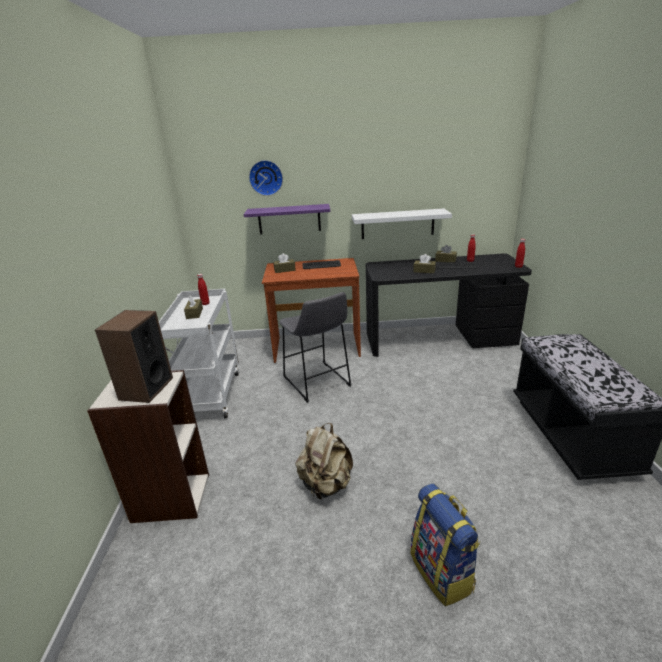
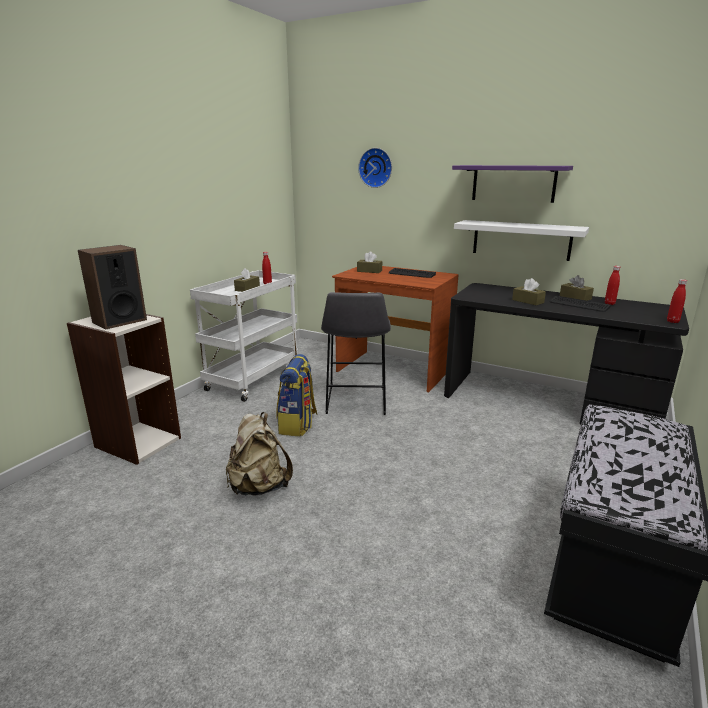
camera: 30 degrees right, 5 degrees down
purple shelf [244,204,330,234] -> purple shelf moved to [452,165,573,203]
backpack [411,484,480,606] -> backpack moved to [276,354,317,436]

